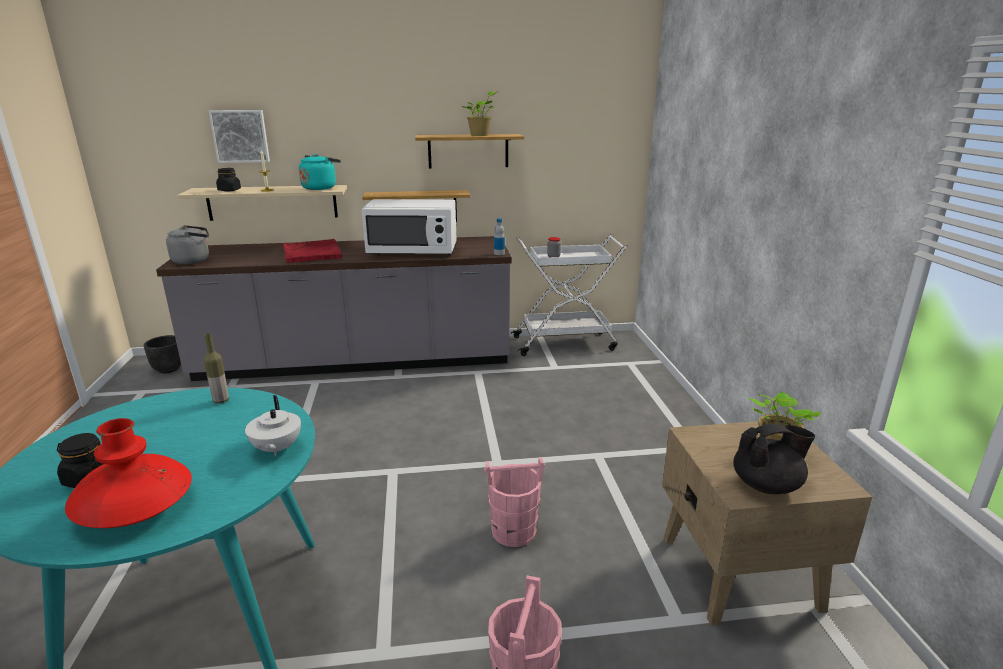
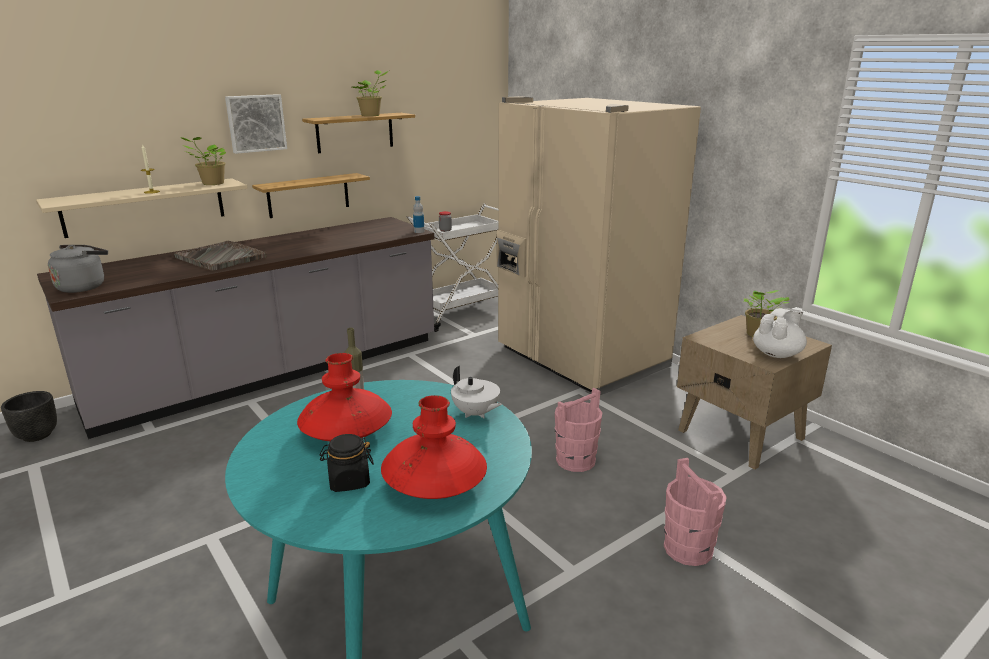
camera: 30 degrees left, 0 degrees up
picture [209,110,270,163] -> picture moved to [225,94,287,154]
black jar [216,168,241,191] -> none
red tray [283,239,342,263] -> grey tray [174,241,267,271]
turquoise kettle [299,154,341,190] -> potted plant [180,137,226,185]
white microwave [362,199,457,255] -> none
black teapot [733,424,815,494] -> white teapot [753,308,807,358]
none -> red vase [297,353,392,441]
none -> beige fridge [497,96,701,396]

